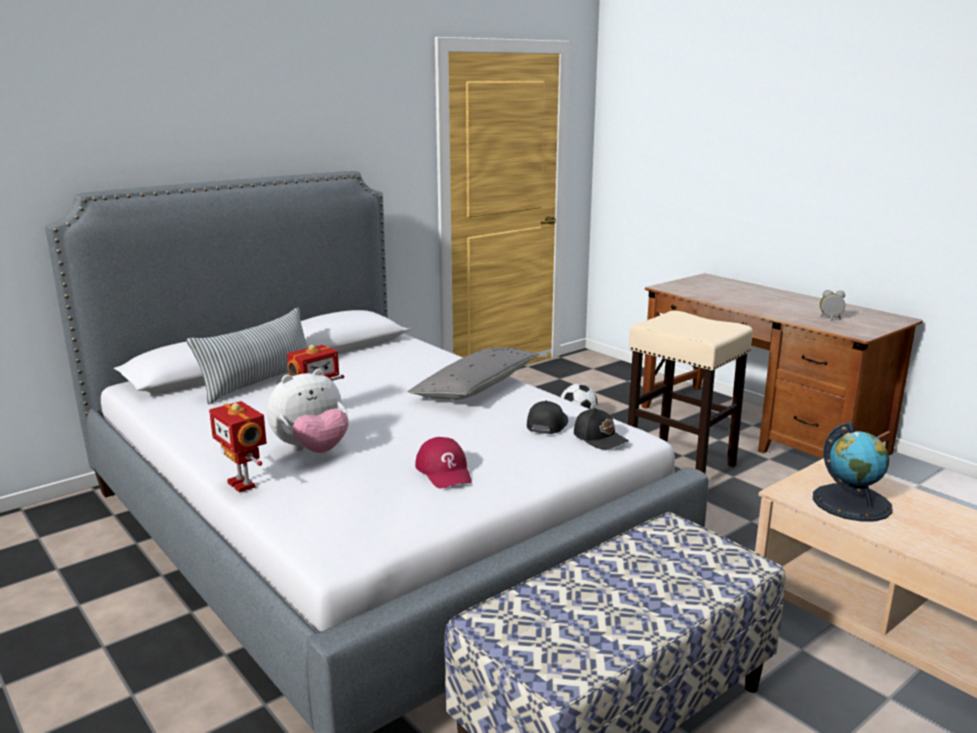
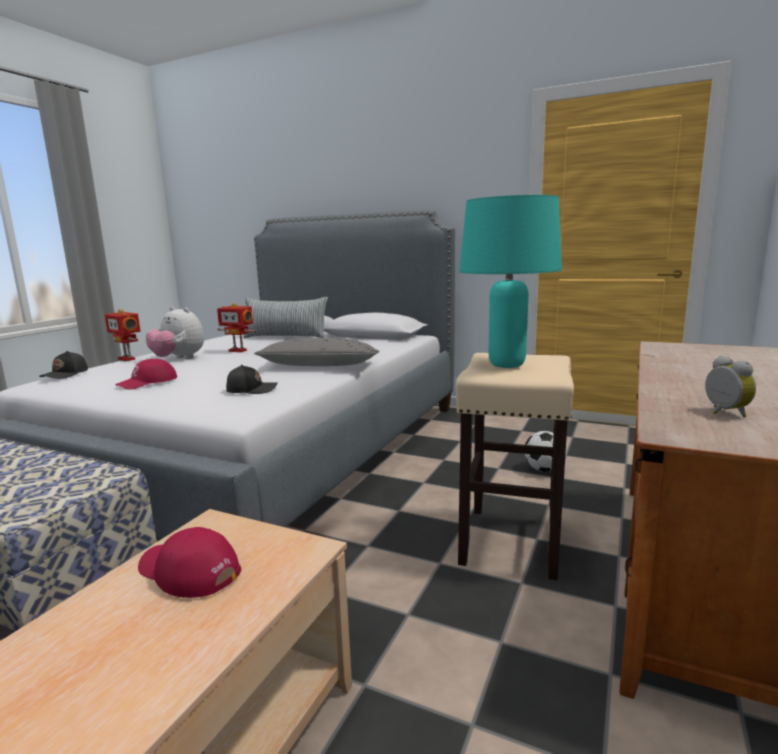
camera: 65 degrees right, 5 degrees down
toy robot [209,401,267,493] -> toy robot turned 75 degrees counterclockwise [105,309,140,361]
black cap [574,408,629,449] -> black cap moved to [39,351,88,379]
globe [813,422,893,521] -> red cap [138,527,241,598]
none -> turquoise table lamp [459,195,562,368]

